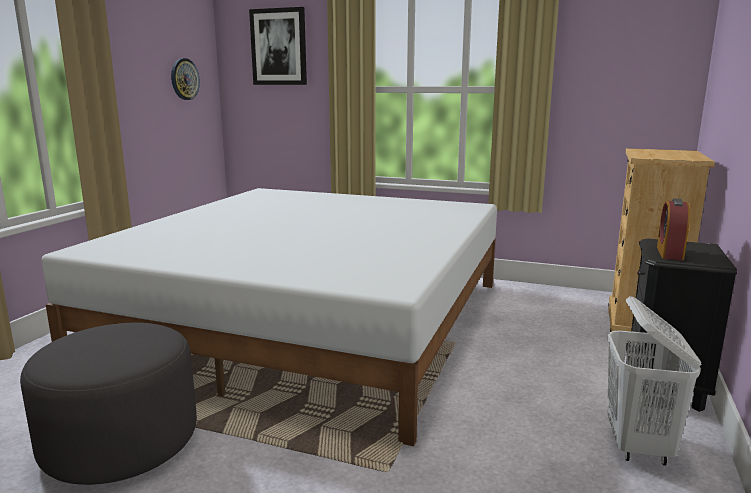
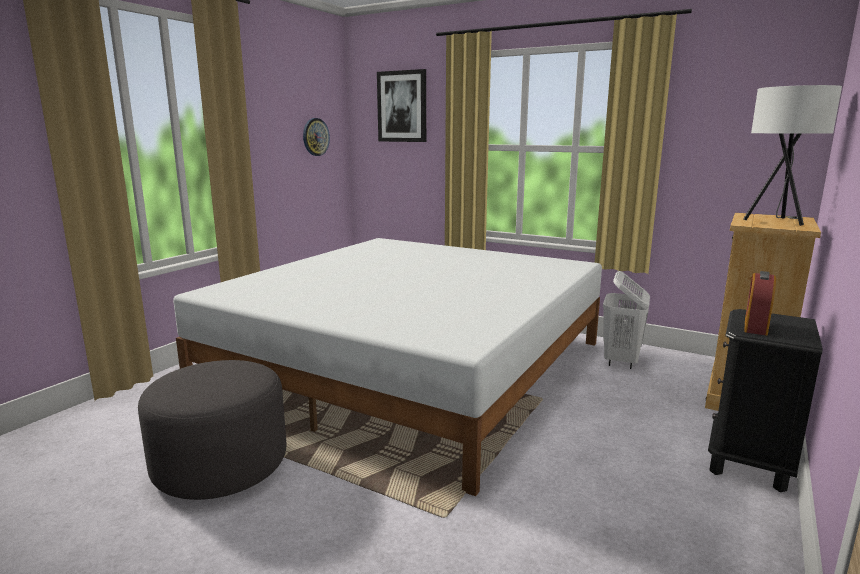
camera: 10 degrees right, 0 degrees up
white laundry basket [607,296,701,466] -> white laundry basket moved to [603,271,650,369]
none -> white table lamp [743,85,842,226]

